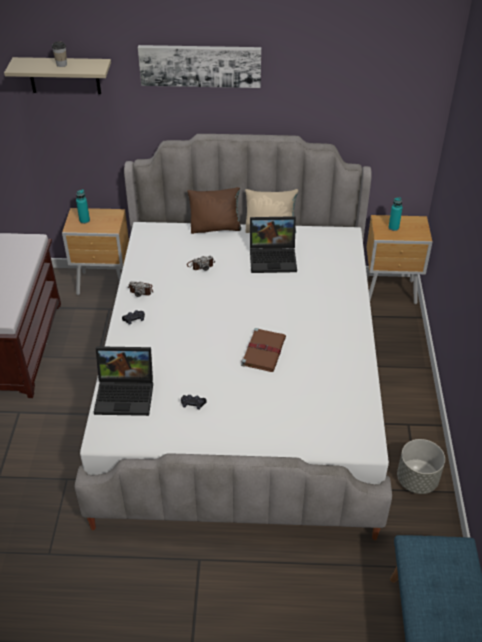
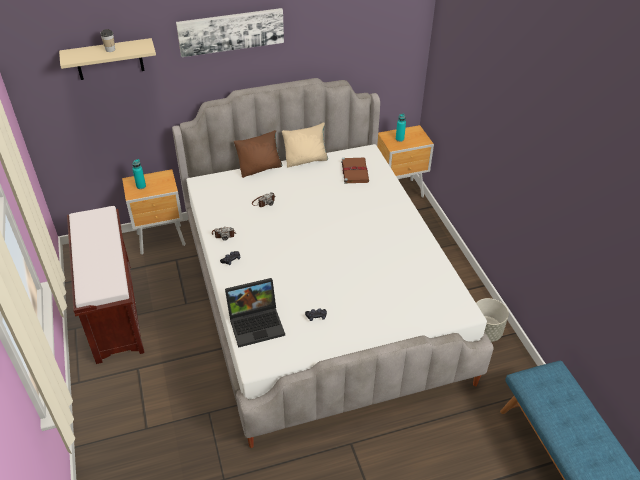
camera: 20 degrees left, 0 degrees up
brown book [241,328,286,372] -> brown book moved to [341,157,369,184]
laptop [250,216,297,273] -> none

